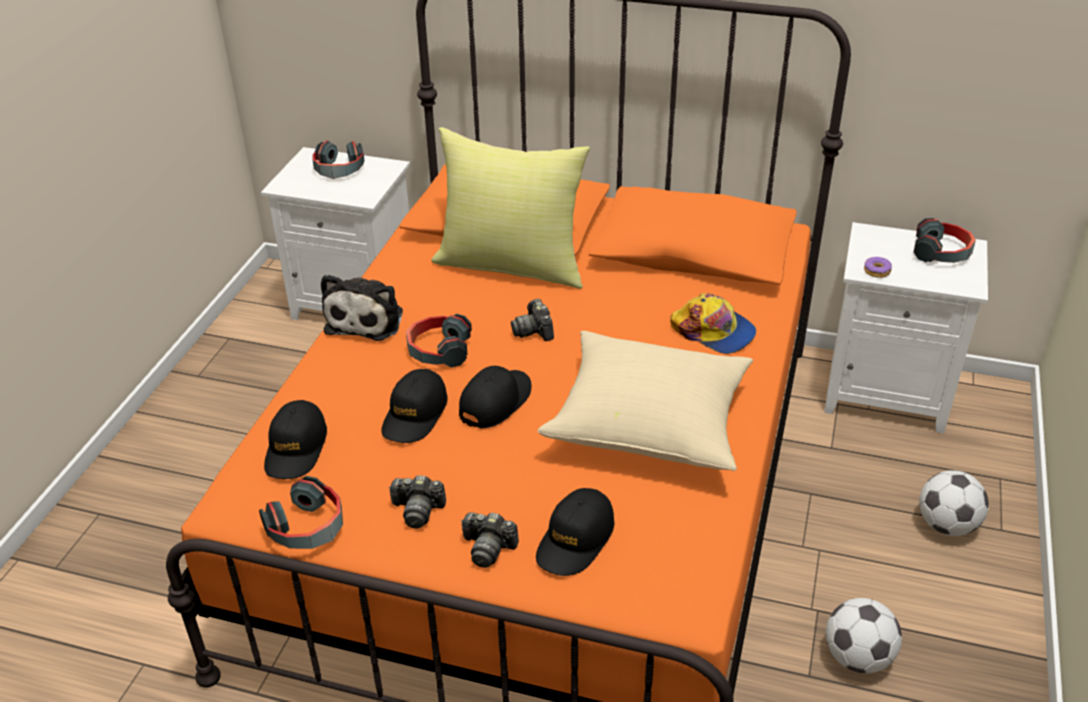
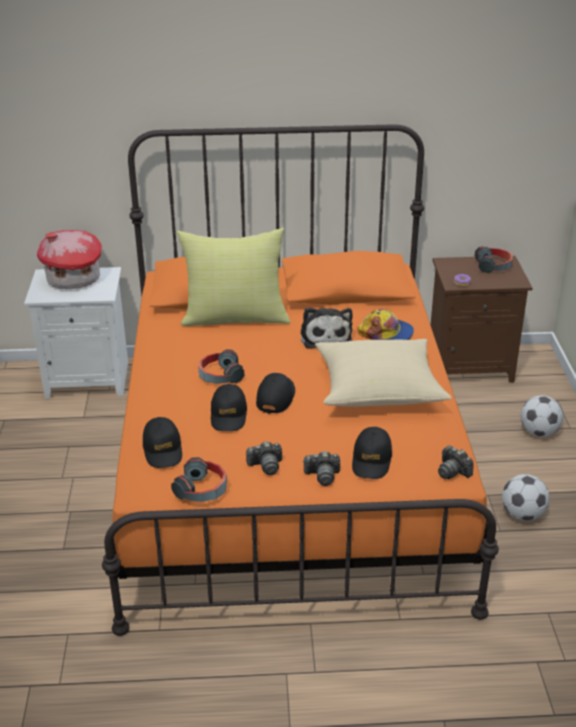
camera: 20 degrees left, 5 degrees down
headphones [312,141,364,179] -> toy house [37,230,102,289]
plush toy [321,274,403,341] -> plush toy moved to [301,308,353,349]
camera [511,299,554,341] -> camera moved to [438,446,474,479]
white nightstand [824,222,988,433] -> brown nightstand [431,256,532,383]

